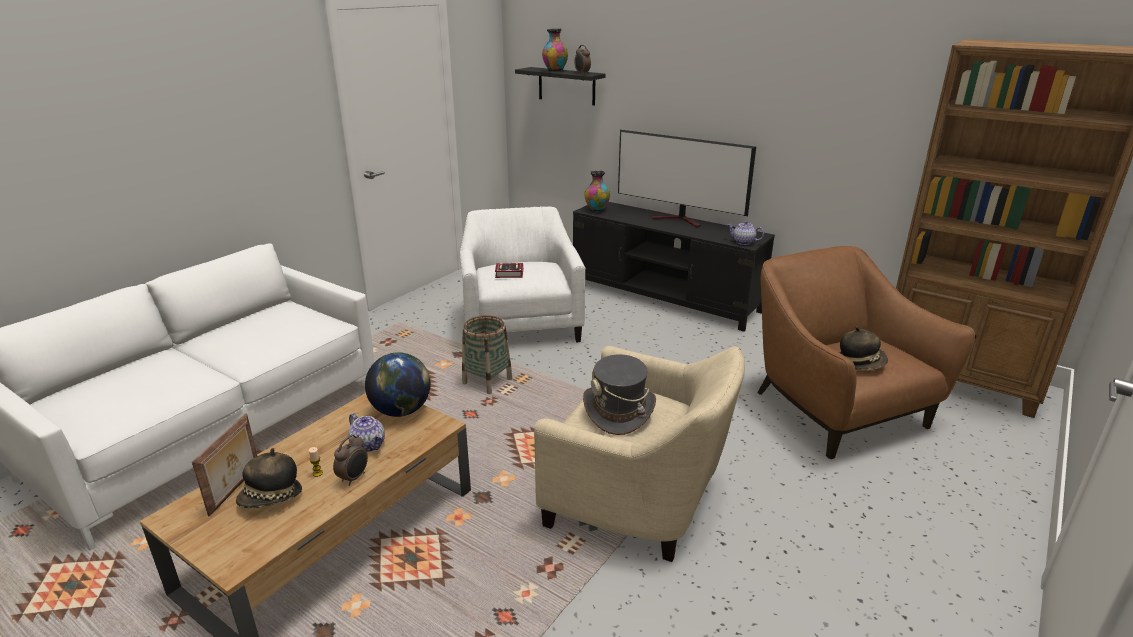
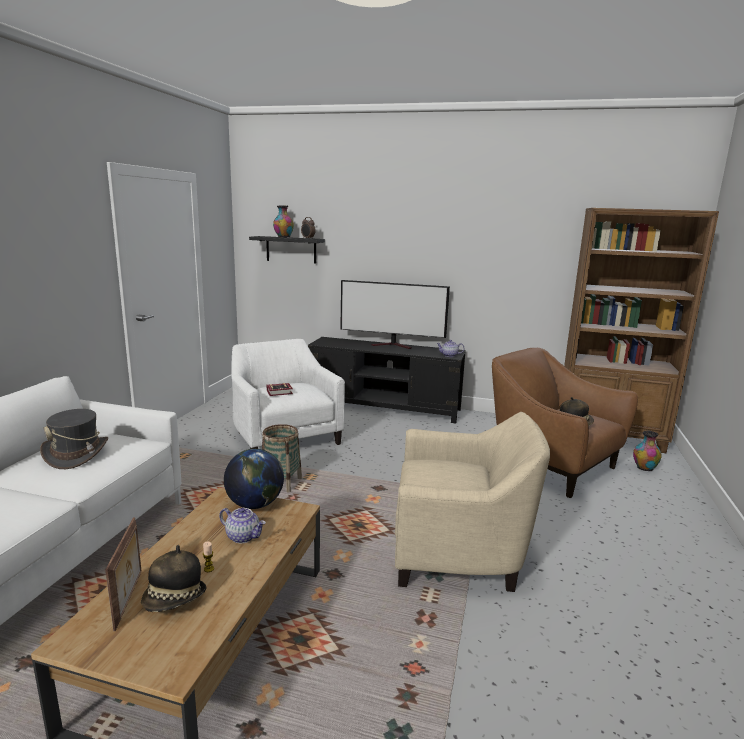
camera: 20 degrees left, 10 degrees down
alarm clock [333,434,368,486] -> none
grey hat [583,354,656,435] -> grey hat moved to [40,409,108,469]
vase [584,171,610,212] -> vase moved to [633,431,661,471]

